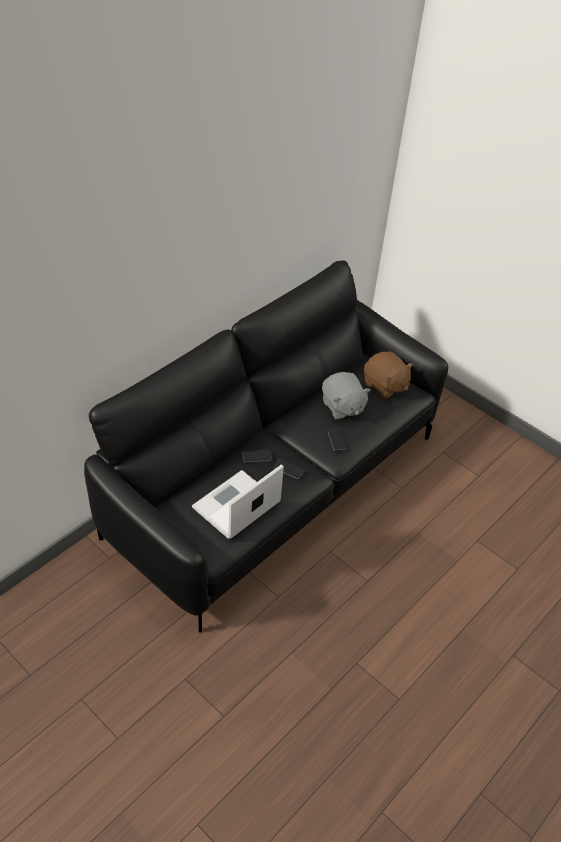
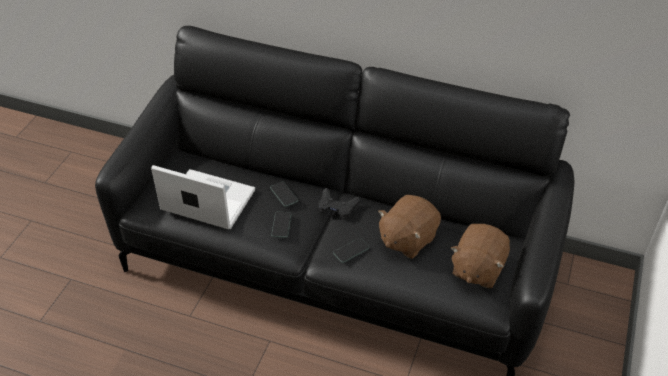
camera: 70 degrees right, 0 degrees up
grey plush toy [322,372,371,420] -> brown plush toy [378,195,441,259]
none -> black game controller [318,188,359,219]

